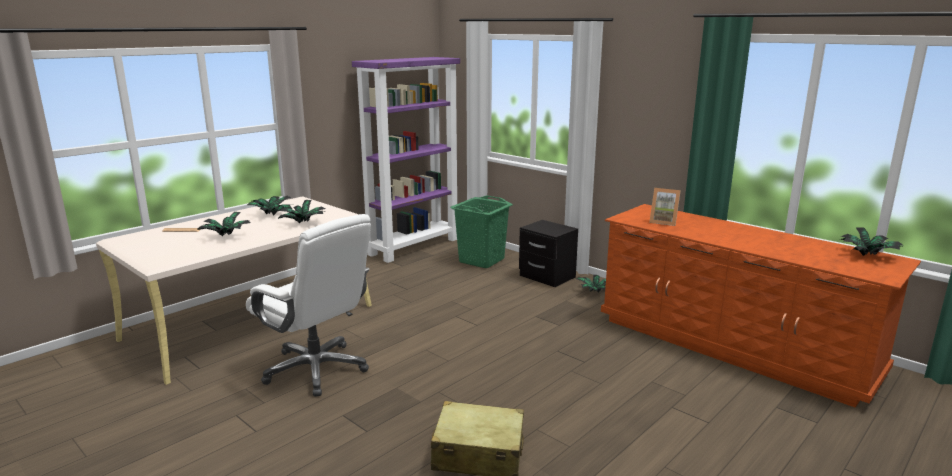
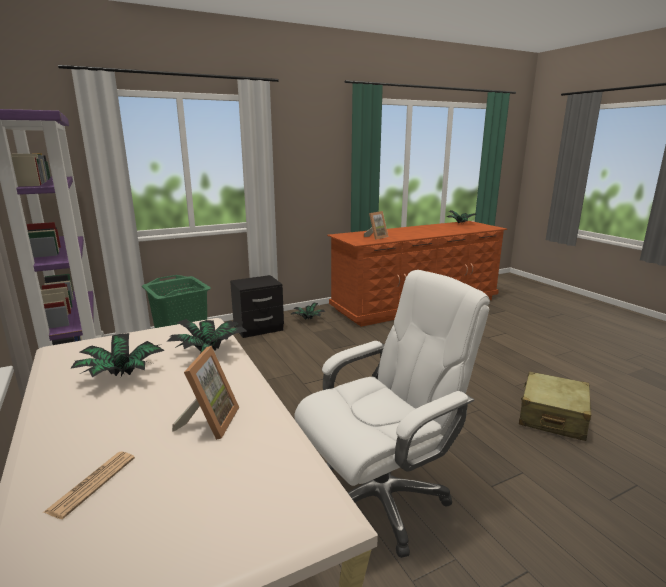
camera: 70 degrees left, 0 degrees up
potted plant [198,212,250,236] -> picture frame [172,346,239,440]

